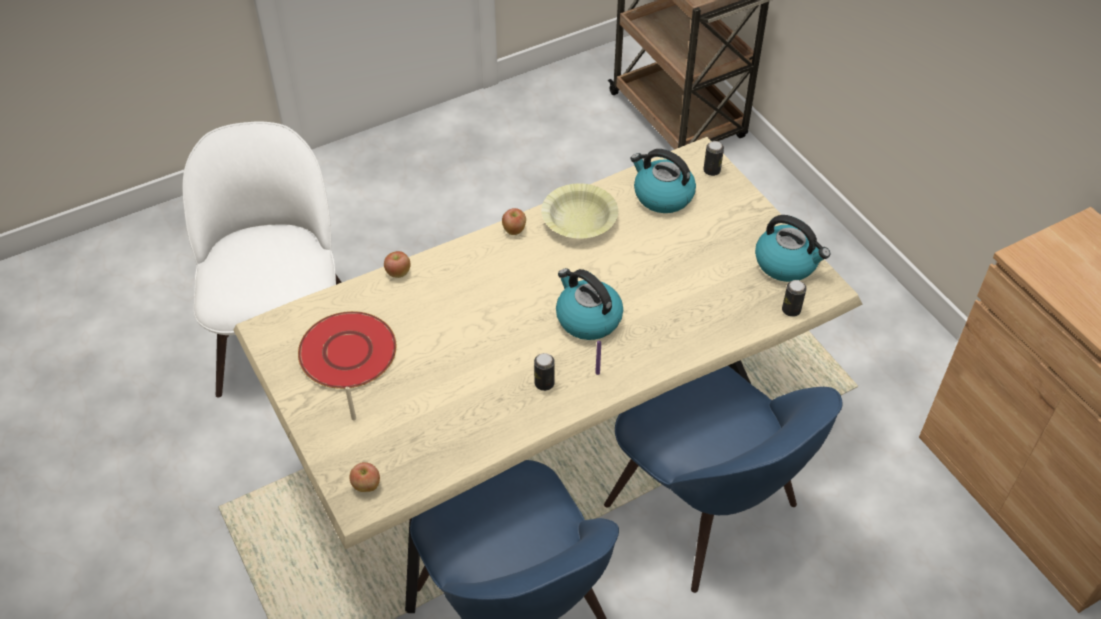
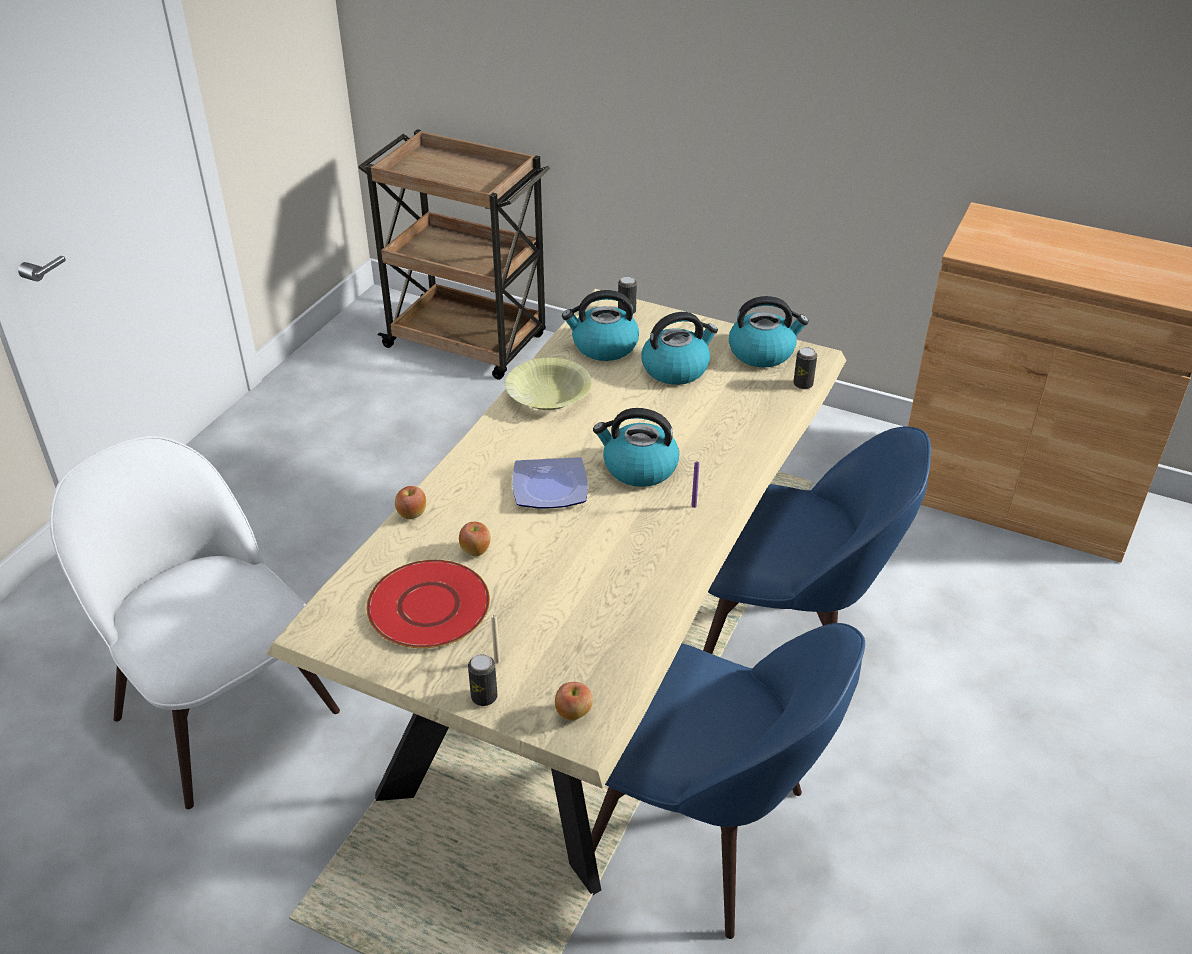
camera: 35 degrees left, 10 degrees down
apple [502,208,526,235] -> apple moved to [459,522,490,557]
can [534,353,555,391] -> can moved to [468,654,498,706]
none -> plate [513,457,588,509]
none -> kettle [641,312,718,385]

